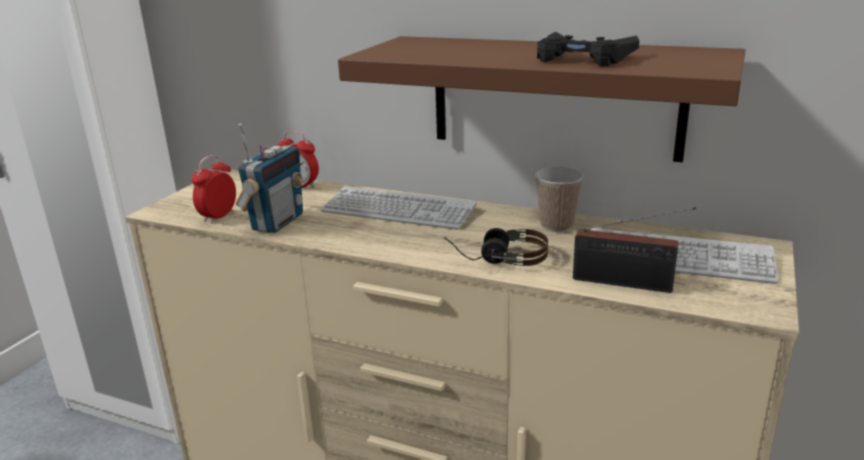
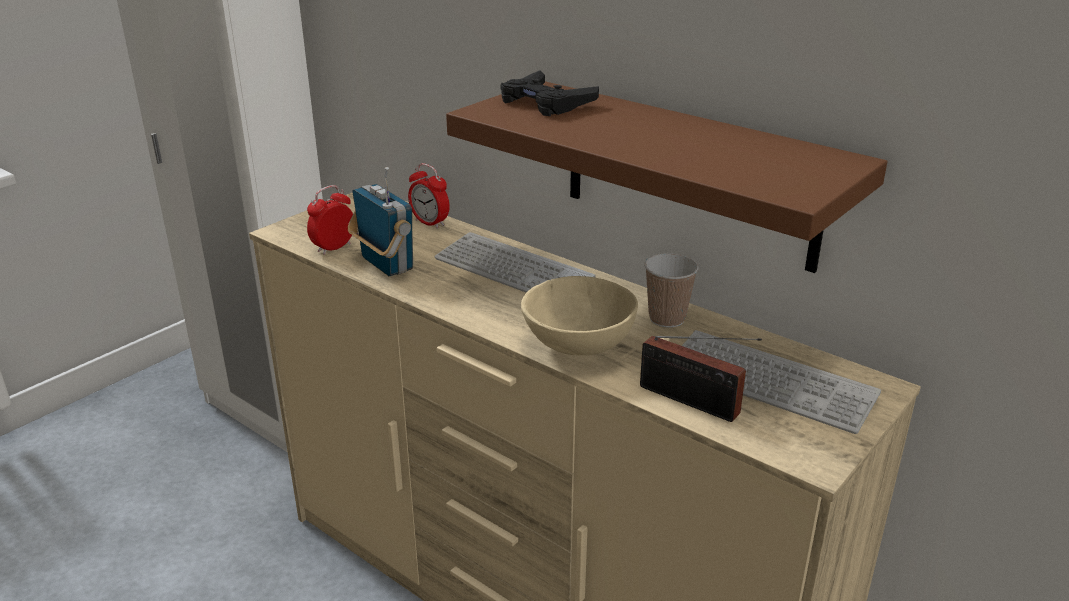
camera: 15 degrees right, 5 degrees up
radio [236,123,303,233] -> radio turned 75 degrees counterclockwise [348,167,413,276]
headphones [444,228,548,266] -> beige bowl [521,276,638,355]
black game controller [537,32,640,66] -> black game controller moved to [500,70,599,116]

